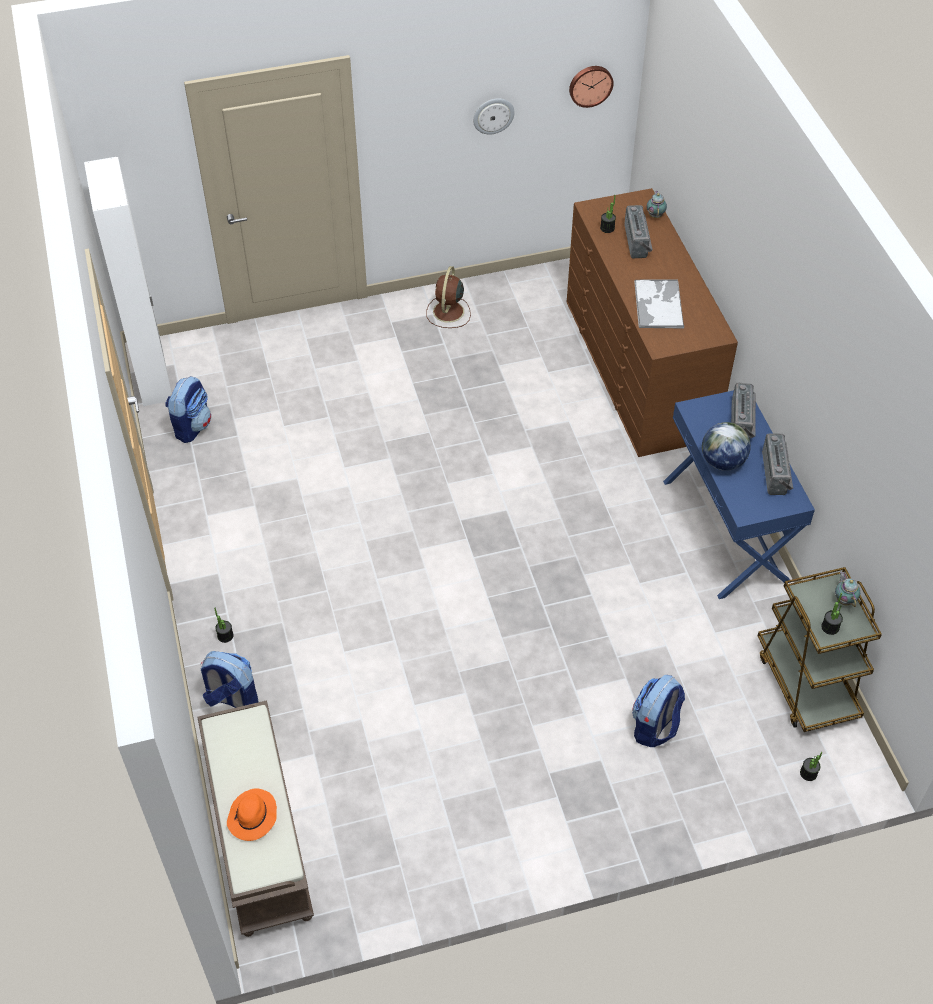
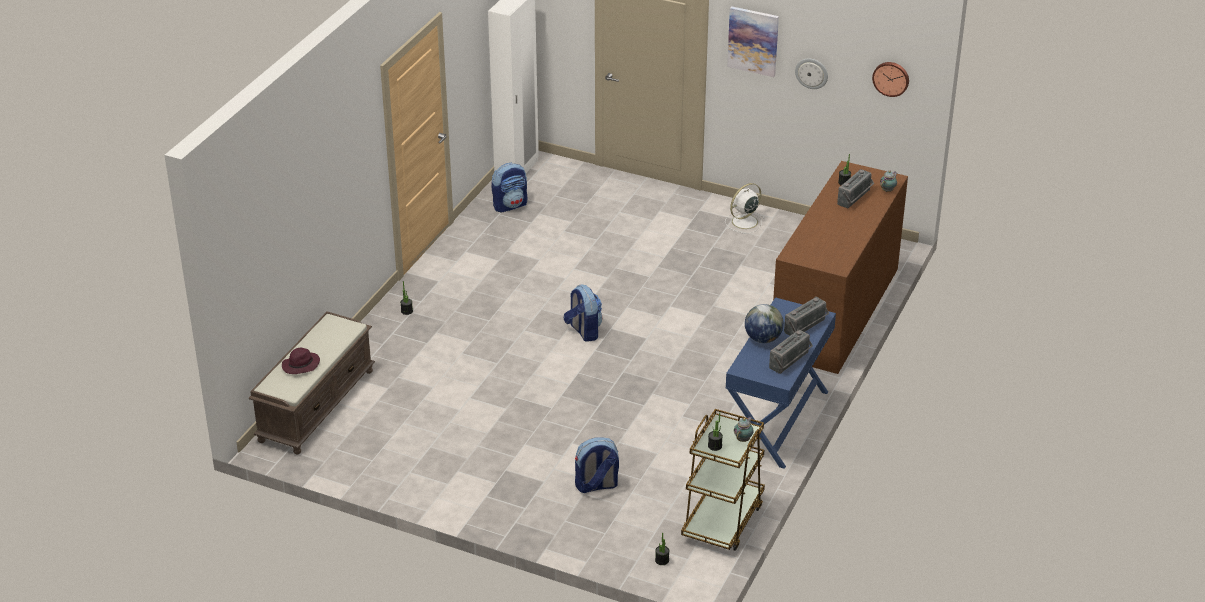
camera: 40 degrees right, 15 degrees down
backpack [200,651,258,708] -> backpack moved to [564,285,602,342]
orange hat [227,789,277,841] -> purple hat [282,348,320,374]
brown fan [426,266,471,328] -> white fan [725,183,765,234]
tray [634,280,684,329] -> none
none -> picture [727,6,779,77]

